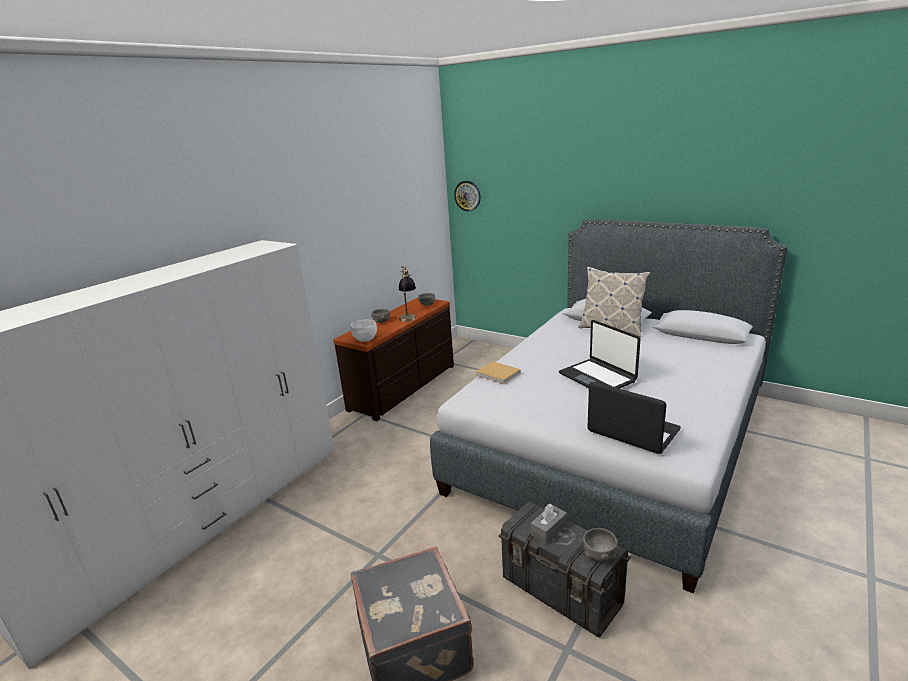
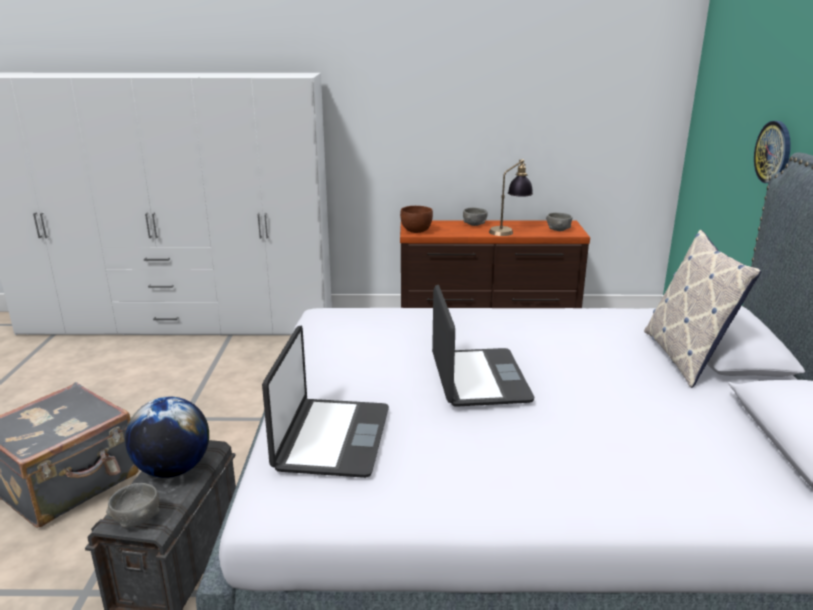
camera: 55 degrees right, 0 degrees up
white bowl [351,320,377,342] -> brown bowl [400,206,433,233]
wall clock [454,181,481,211] -> wall clock moved to [754,121,791,183]
beige book [476,361,521,384] -> none
grey tissue box [531,504,567,544] -> globe [125,397,209,478]
laptop [559,320,640,389] -> laptop turned 150 degrees clockwise [432,285,534,407]

